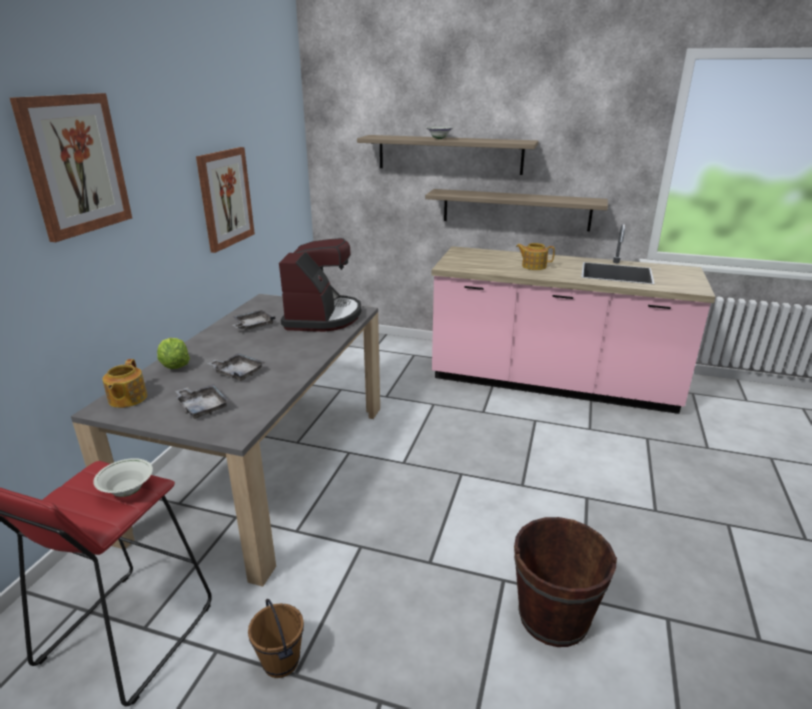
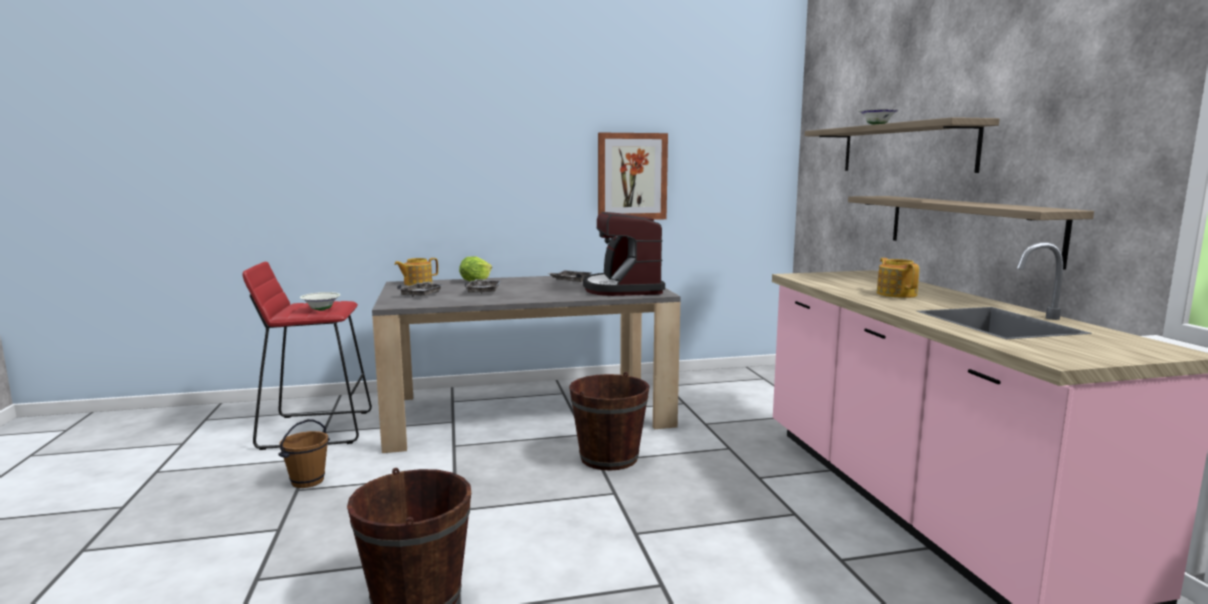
camera: 60 degrees right, 15 degrees down
picture [10,93,132,242] -> none
coffee machine [279,238,361,332] -> coffee machine turned 105 degrees clockwise [583,212,665,296]
none -> brown bucket [569,372,650,471]

